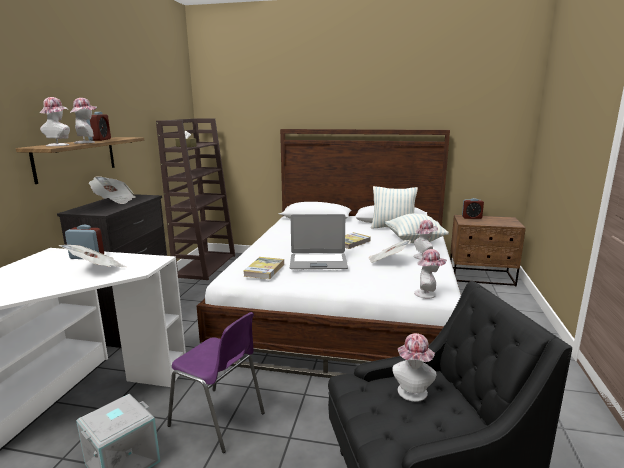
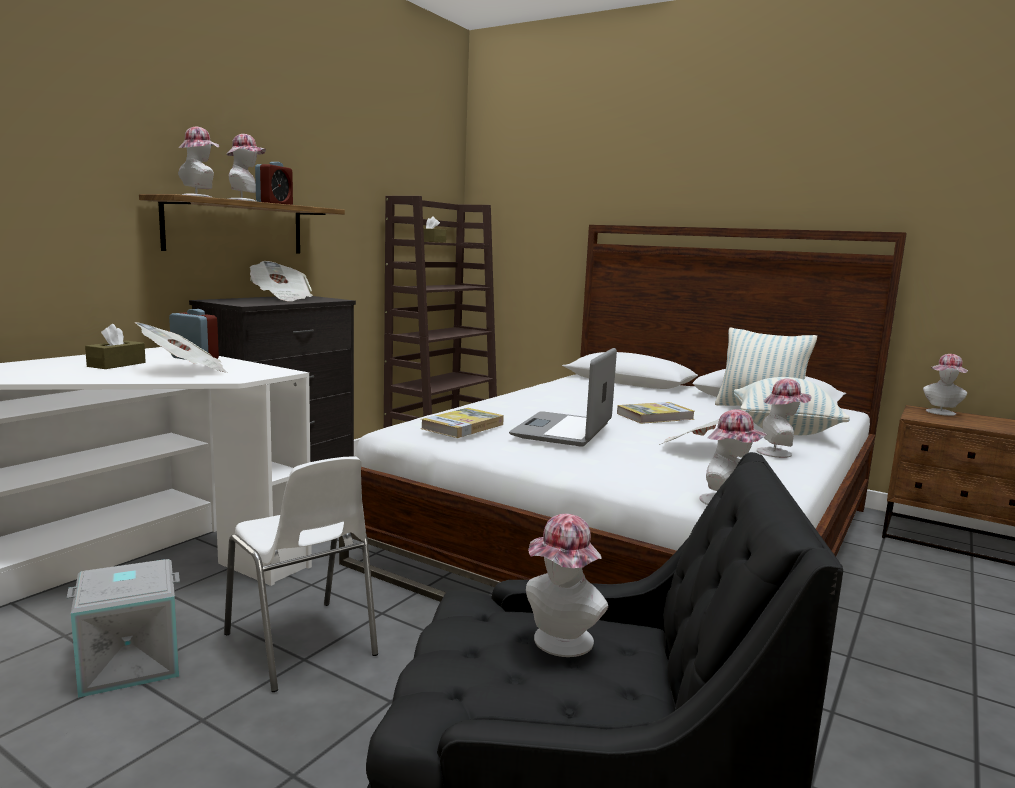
camera: 20 degrees right, 5 degrees down
purple chair [167,312,265,453] -> white chair [224,457,378,692]
laptop [290,214,348,269] -> laptop turned 90 degrees clockwise [509,348,617,447]
alarm clock [462,198,484,219] -> hat [923,354,968,416]
none -> brown tissue box [85,324,146,369]

